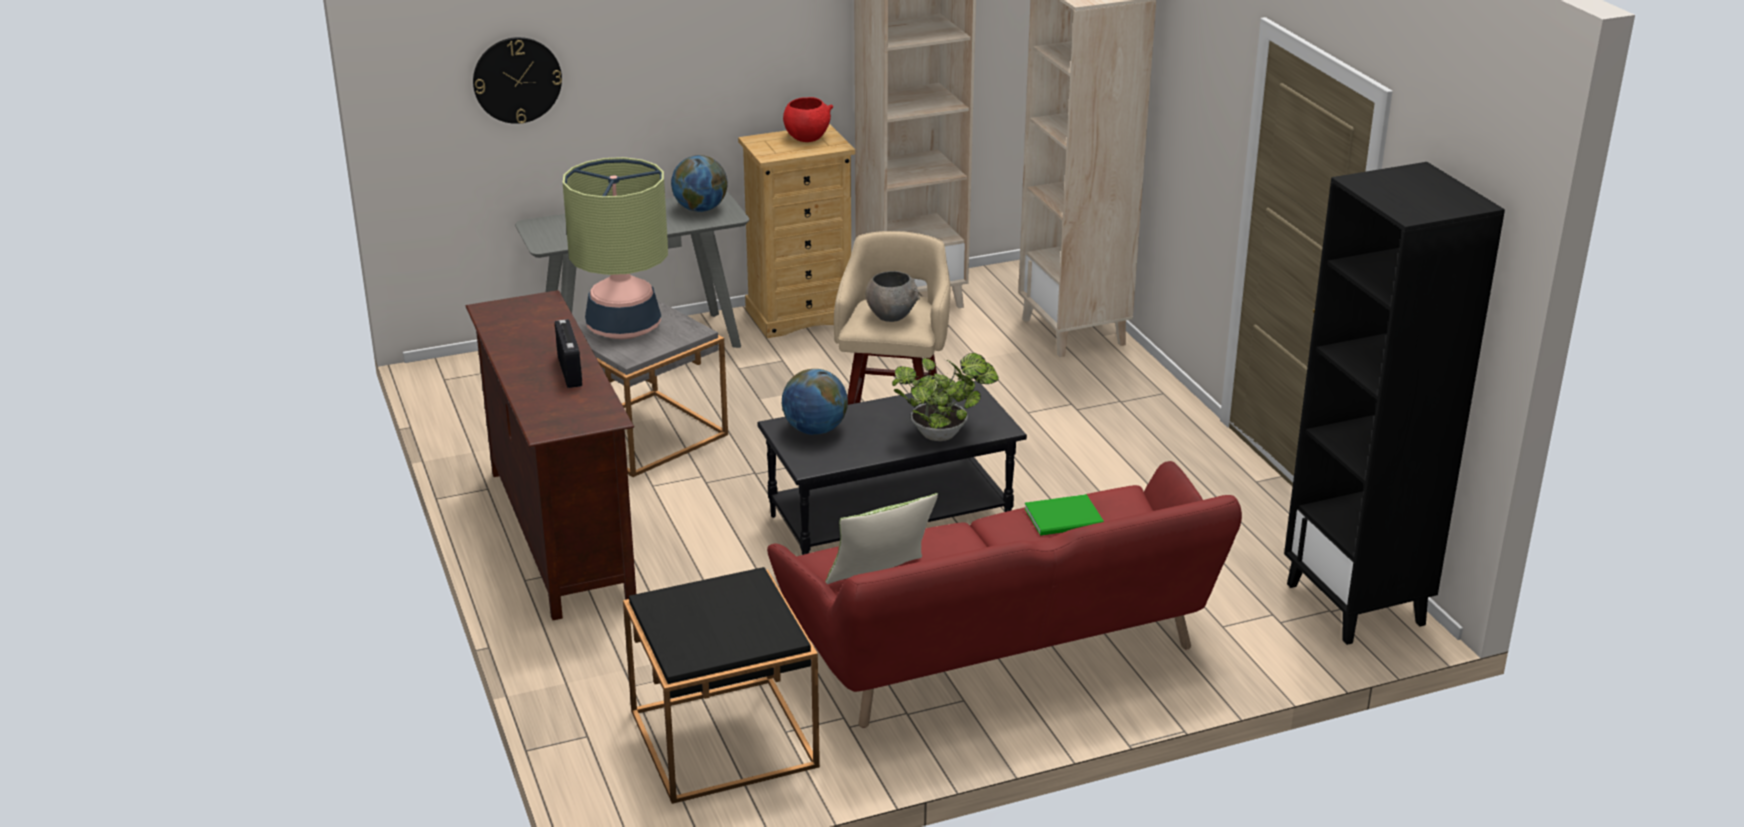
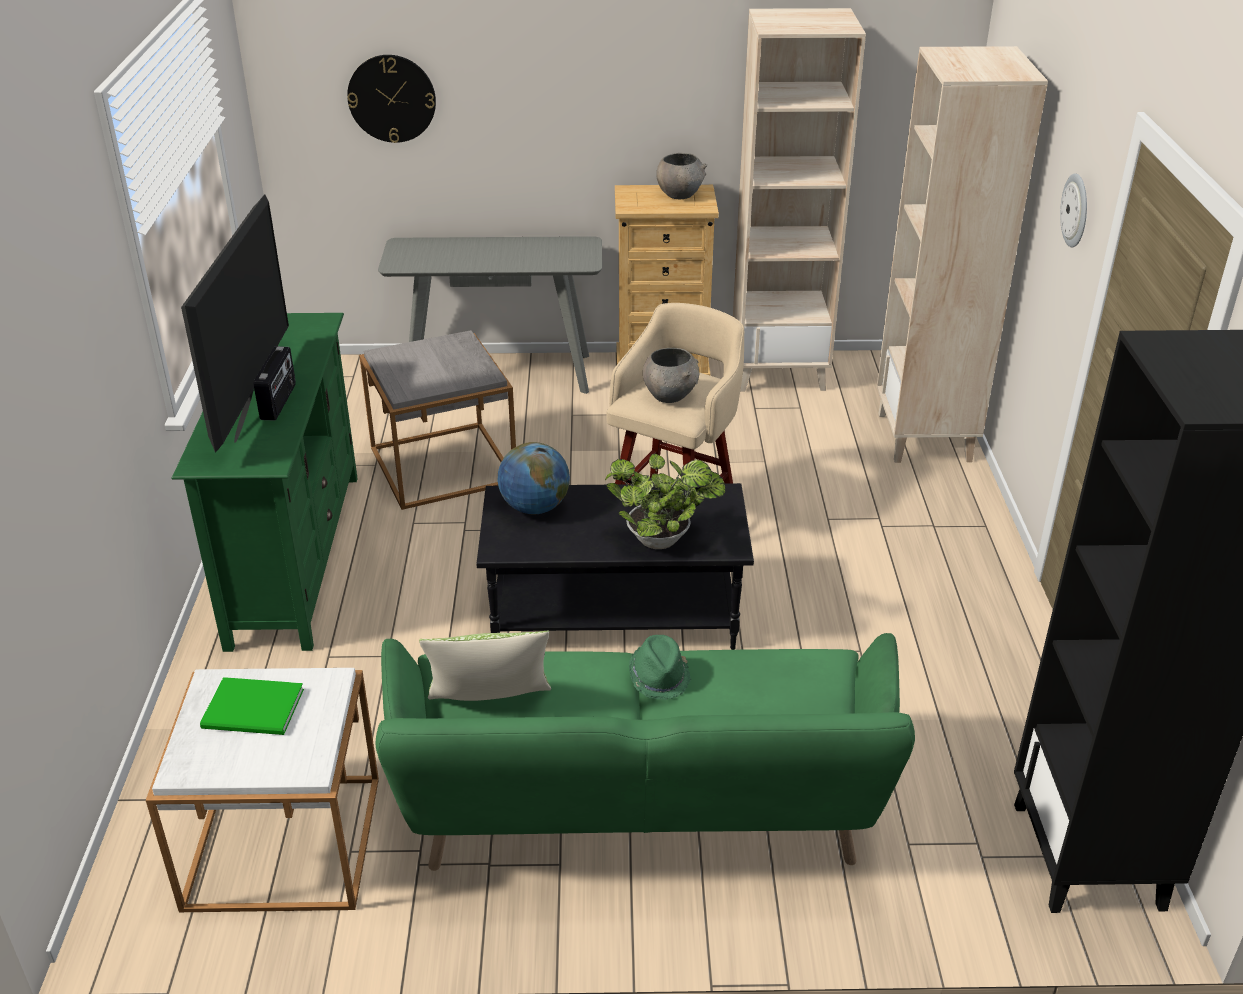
camera: 20 degrees right, 5 degrees up
brown tv stand [465,290,636,620] -> green tv stand [171,313,358,652]
table lamp [563,157,668,339] -> none
black side table [623,567,820,804] -> white side table [146,668,379,912]
globe [671,155,728,212] -> none
red sofa [767,461,1242,728] -> green sofa [375,633,915,871]
red bowl [783,97,833,142] -> grey bowl [656,153,707,199]
green book [1024,494,1104,536] -> green book moved to [200,677,304,735]
none -> television [181,194,289,453]
none -> green hat [629,635,691,700]
none -> wall clock [1060,173,1087,247]

